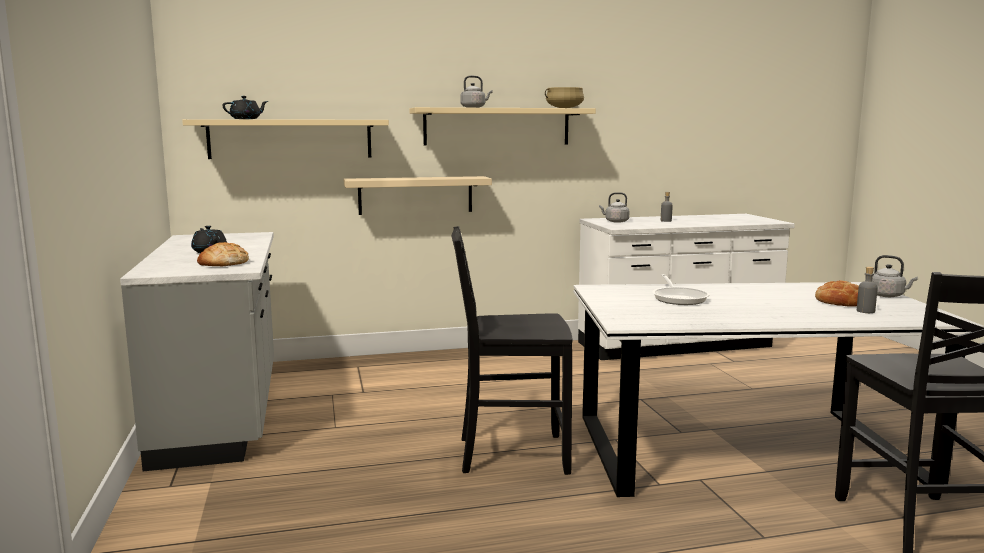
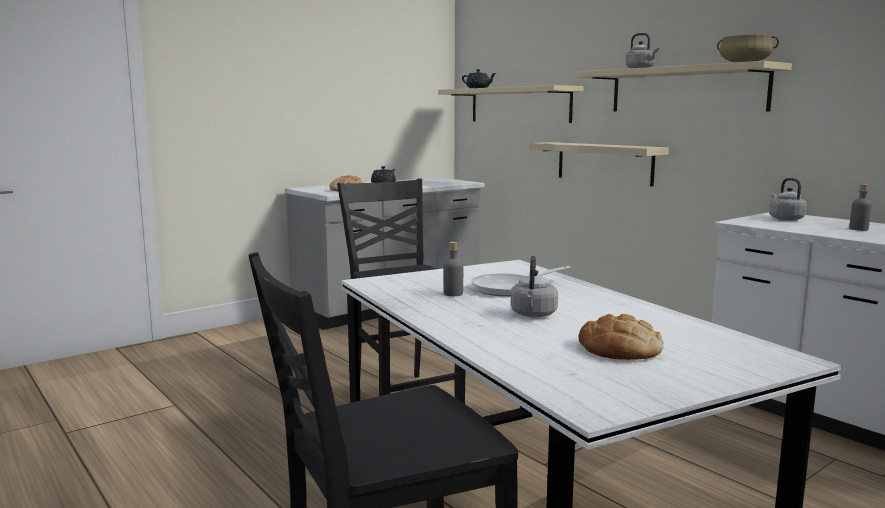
camera: 65 degrees right, 0 degrees up
grey bottle [857,267,878,313] -> grey bottle moved to [443,242,463,296]
grey kettle [872,255,918,297] -> grey kettle moved to [511,256,558,317]

